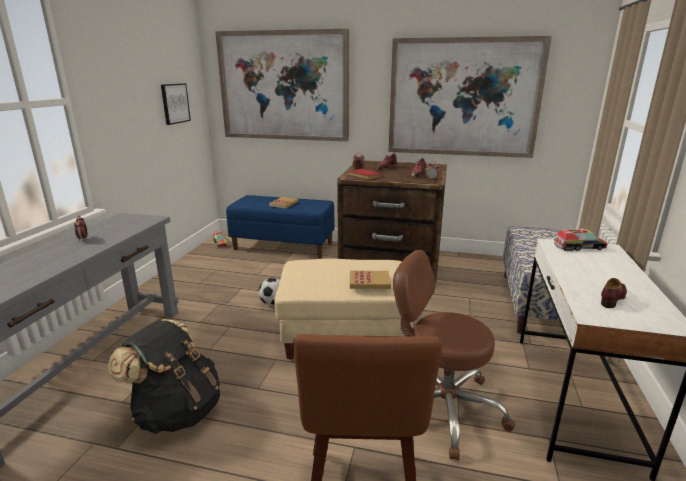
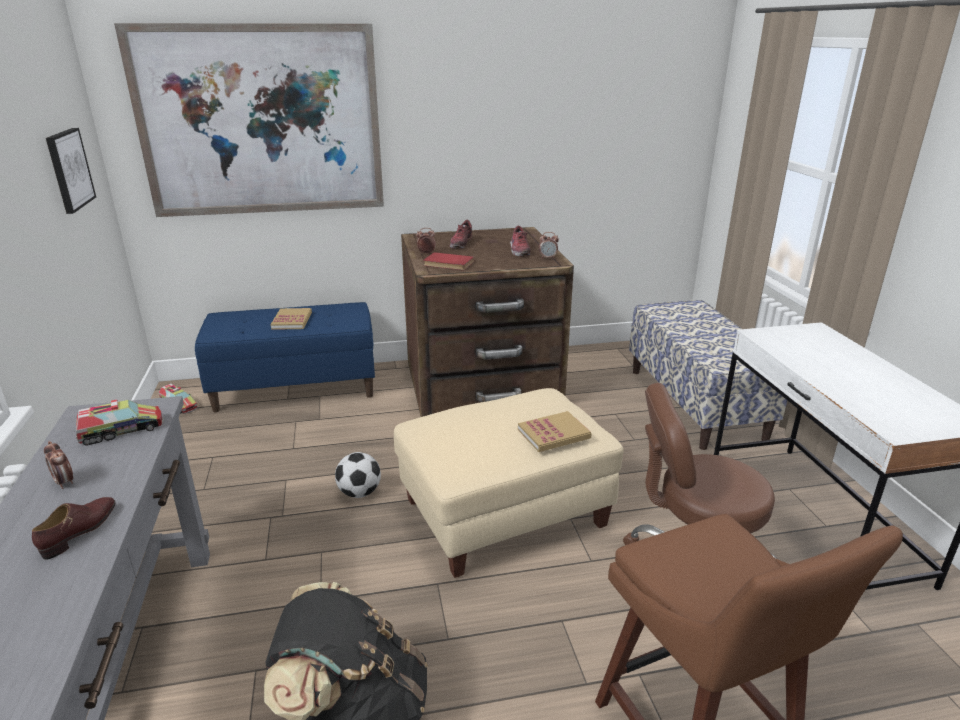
camera: 25 degrees left, 5 degrees up
picture [388,36,552,158] -> none
toy truck [554,228,608,251] -> toy truck moved to [76,400,164,446]
brown shoe [601,278,627,308] -> brown shoe moved to [32,497,115,560]

